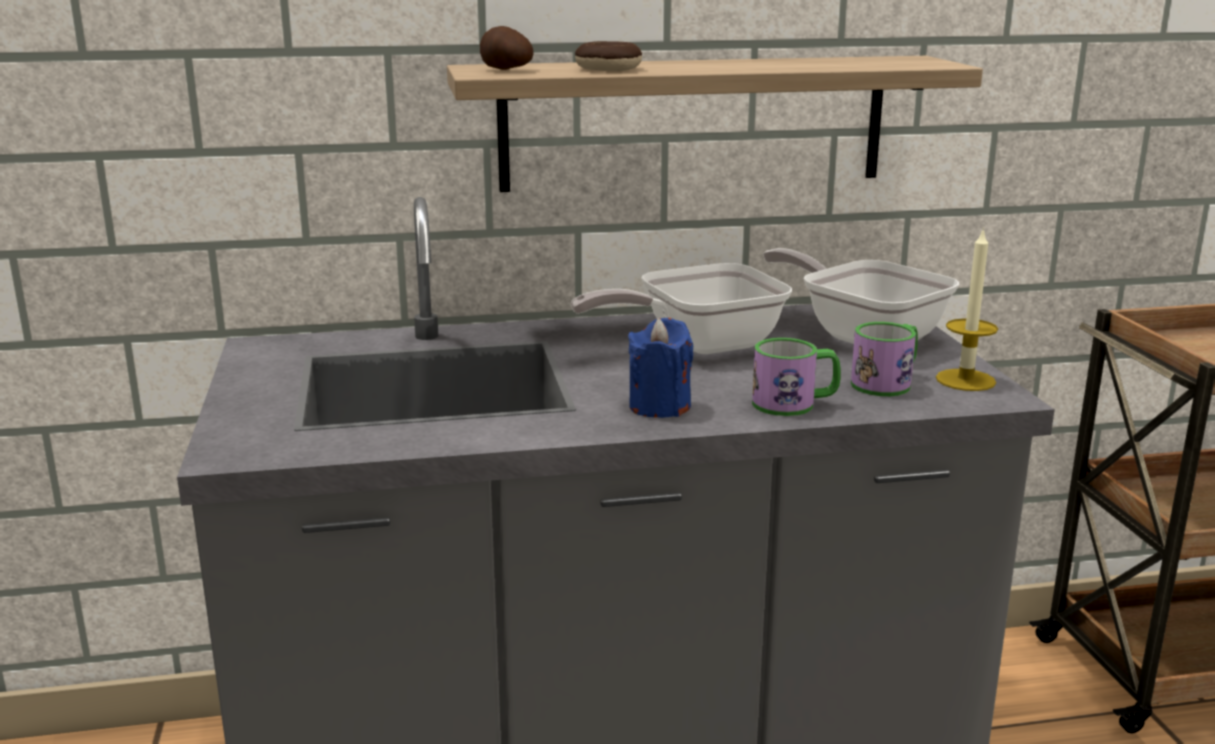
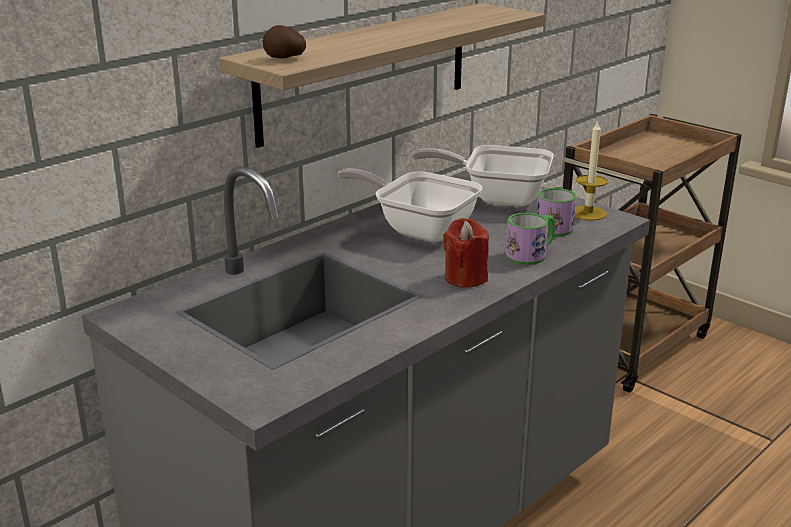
camera: 35 degrees left, 5 degrees up
frying pan [571,263,792,354] -> frying pan turned 90 degrees clockwise [337,168,483,242]
donut [575,41,642,71] -> none
blue candle [628,318,693,418] -> red candle [443,218,489,288]

